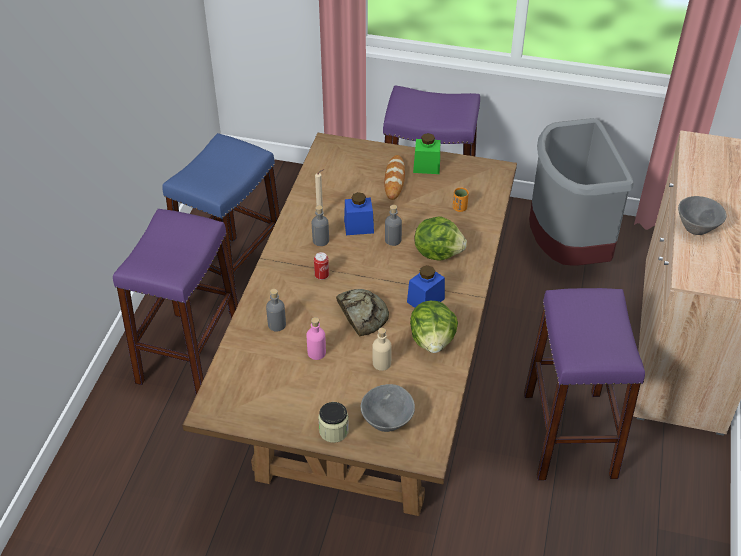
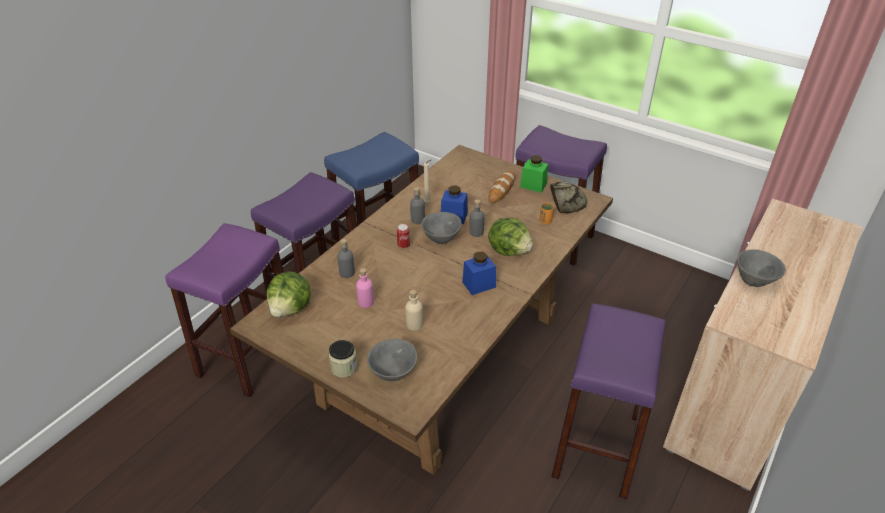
camera: 20 degrees right, 5 degrees down
bread [336,289,389,336] -> bread moved to [550,181,587,213]
lettuce [410,301,458,353] -> lettuce moved to [267,271,311,317]
grey trash can [529,118,633,266] -> none
none -> purple stool [165,223,284,397]
none -> grey bowl [421,212,462,244]

